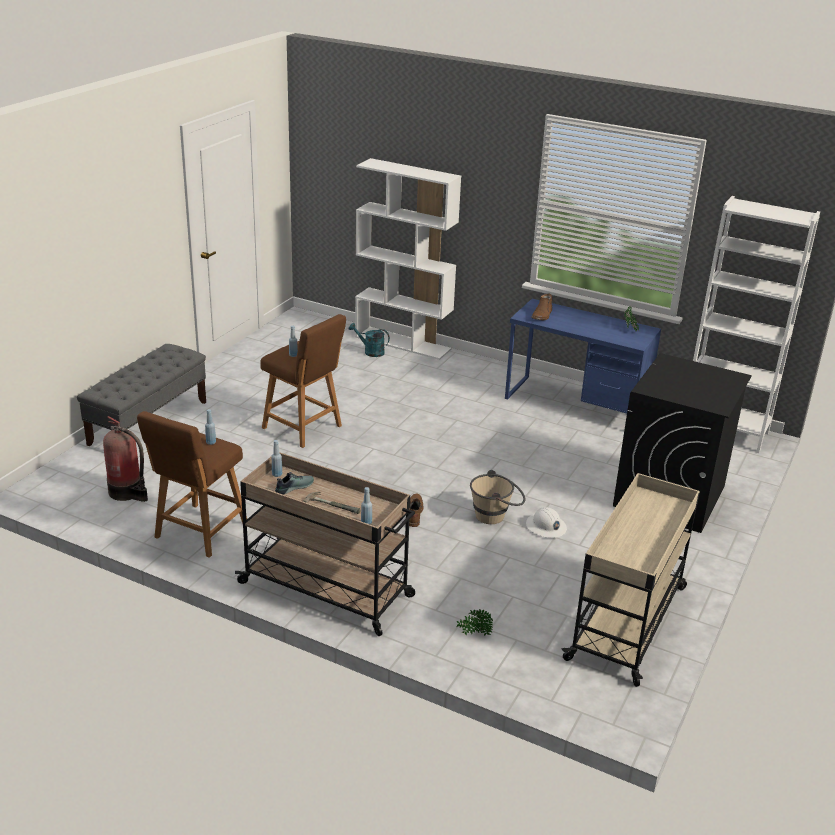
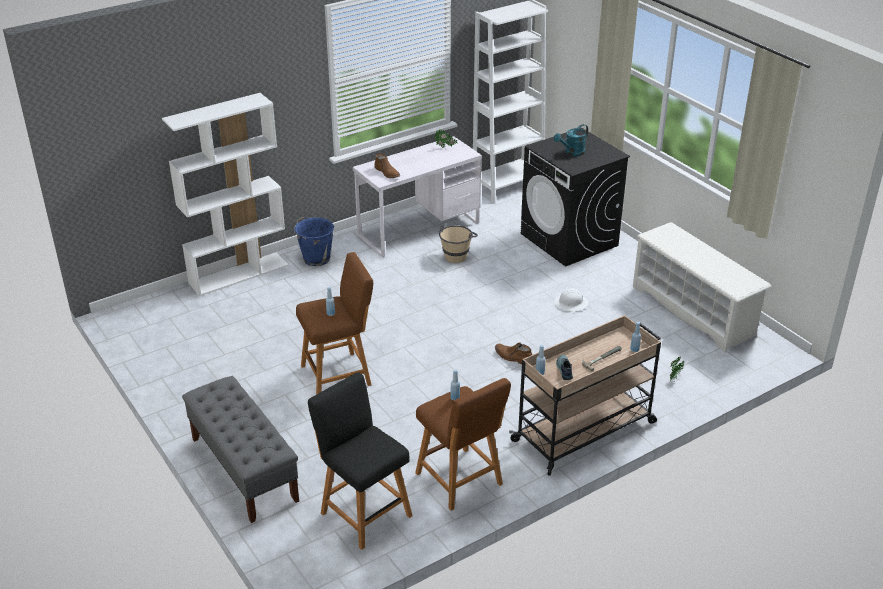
camera: 60 degrees left, 5 degrees up
fire extinguisher [103,416,148,502] -> black stool [308,372,412,550]
turquoise watering can [349,323,390,357] -> turquoise watering can moved to [554,124,588,156]
beige bucket [470,470,526,524] -> beige bucket moved to [439,225,478,263]
blue desk [505,299,661,414] -> white desk [353,136,482,257]
beige cart [562,473,700,687] -> white shoe rack [633,222,772,352]
none -> blue bucket [294,217,334,266]

